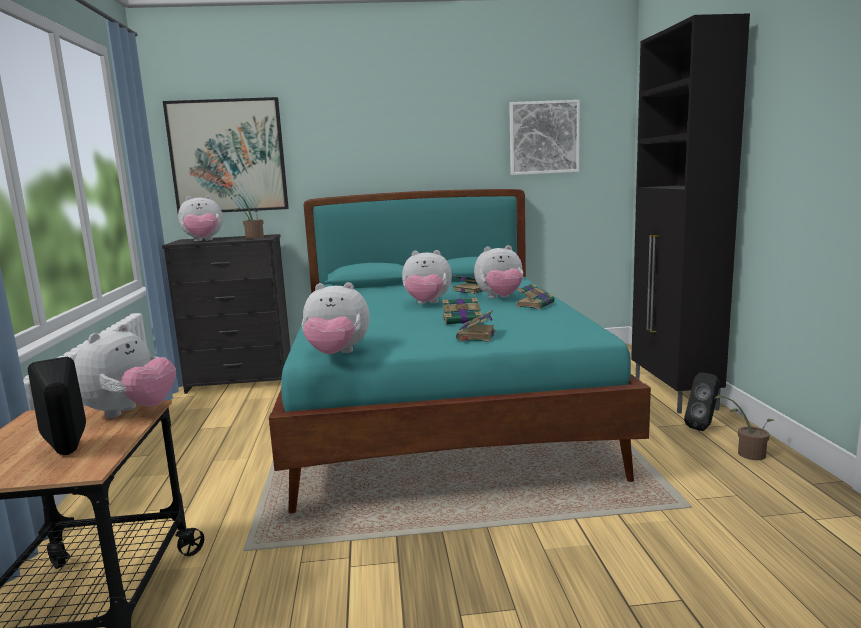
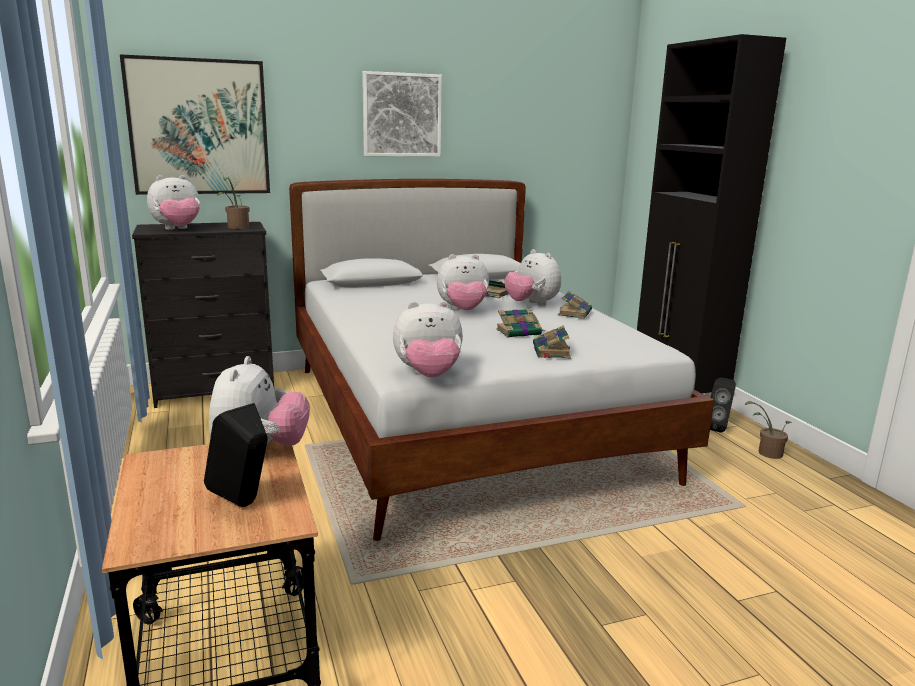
camera: 15 degrees left, 5 degrees up
turquoise bed [269,189,651,513] -> white bed [289,179,714,541]
plush toy [474,245,523,298] -> plush toy turned 75 degrees clockwise [504,249,561,306]
picture [509,100,580,175] -> picture moved to [362,71,442,157]

